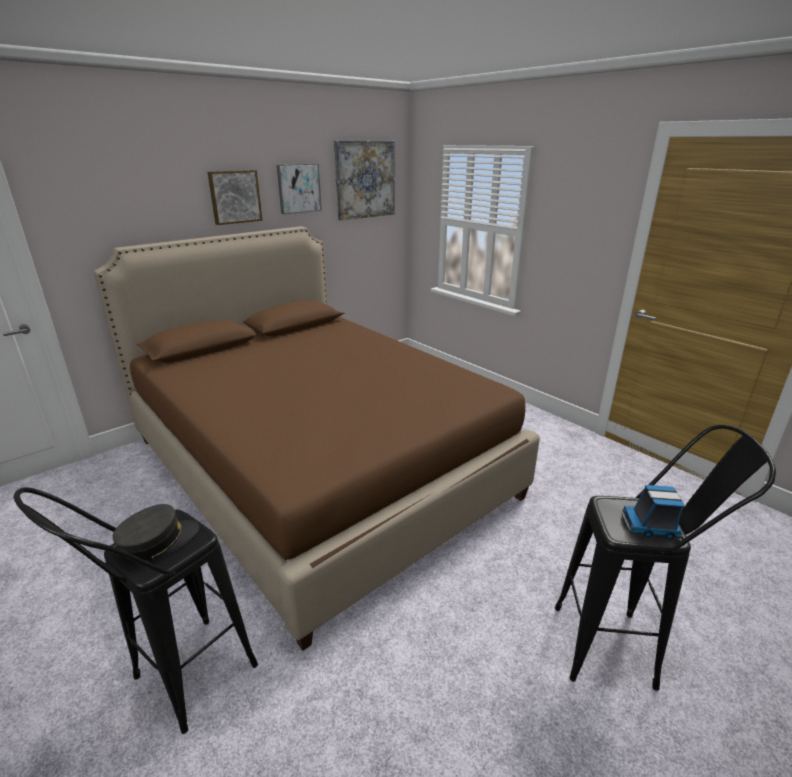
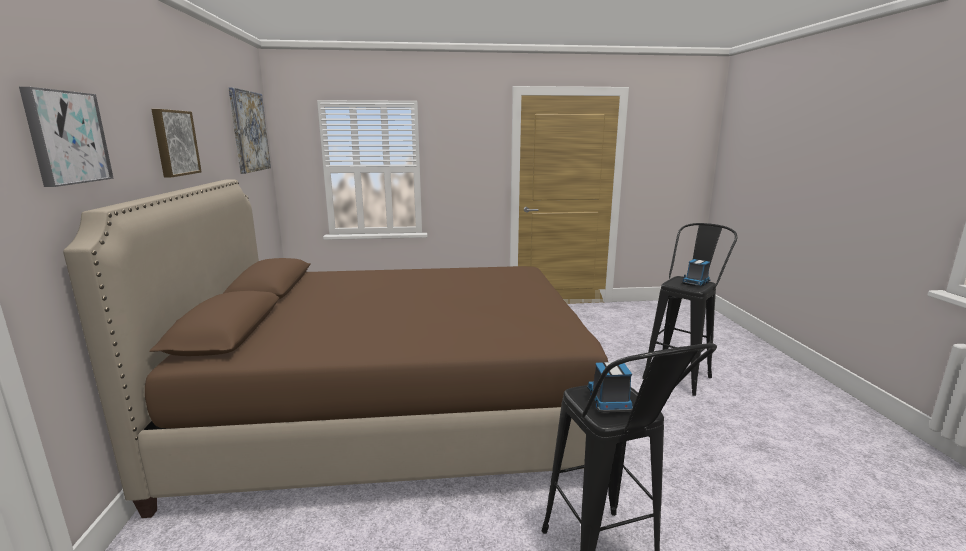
camera: 55 degrees left, 10 degrees down
grey cap [113,504,199,561] -> toy truck [587,362,633,412]
picture [277,164,322,214] -> picture moved to [19,87,114,187]

